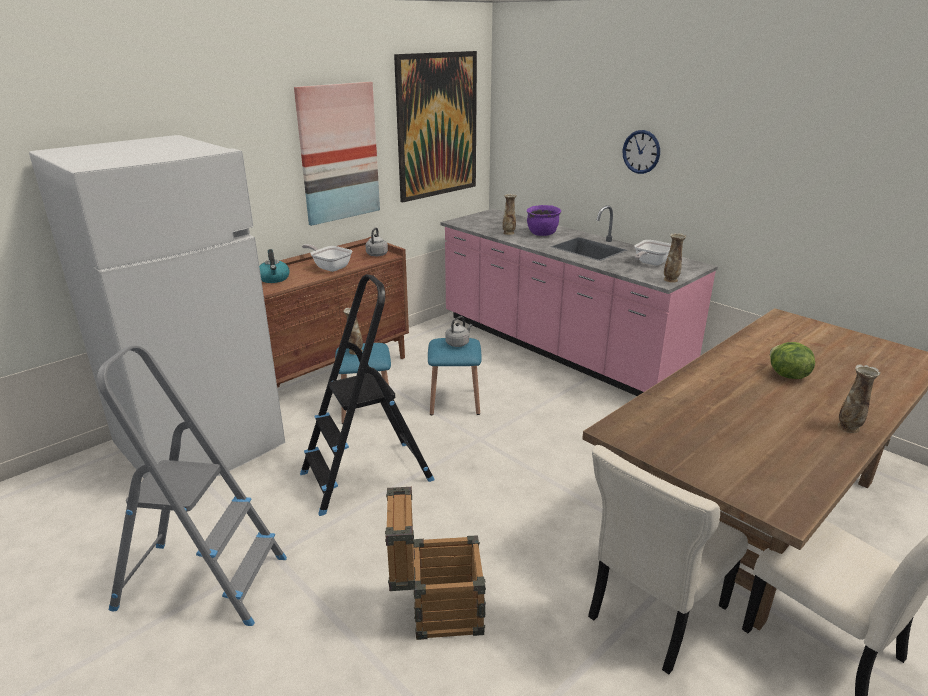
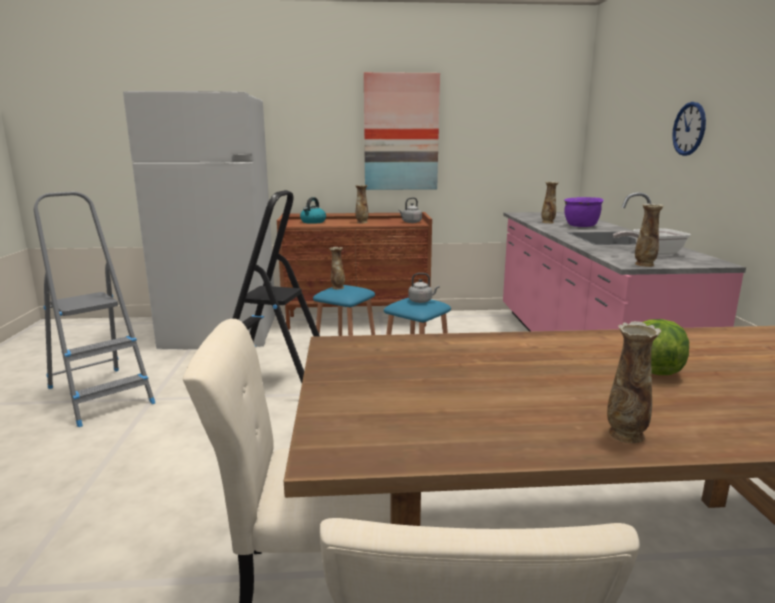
camera: 40 degrees right, 10 degrees down
frying pan [302,244,352,272] -> vase [355,185,368,223]
crate [385,487,486,640] -> none
picture [394,51,477,202] -> none

